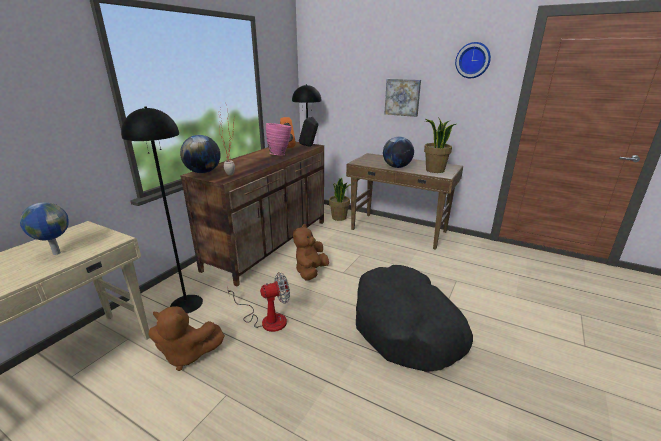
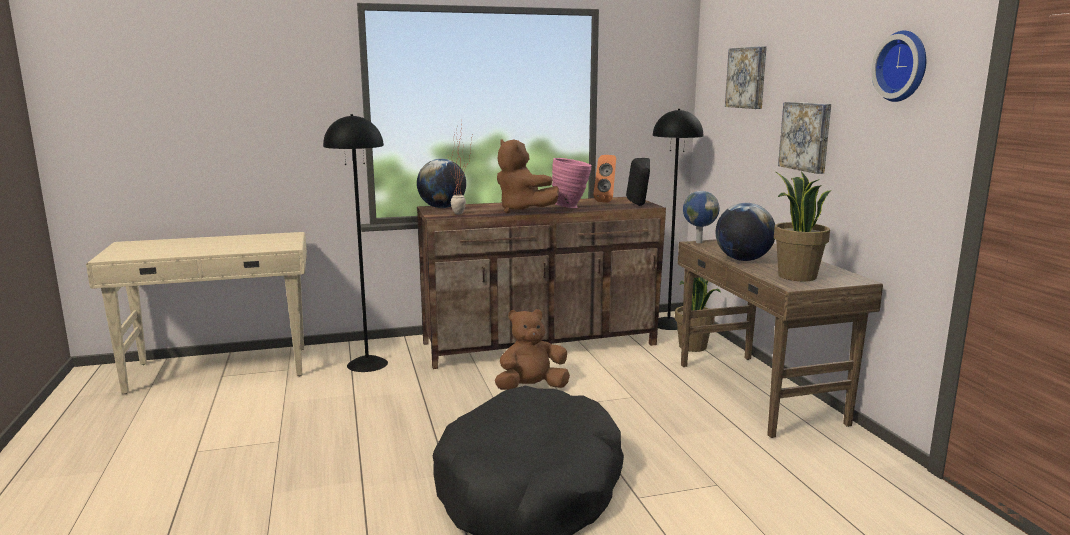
camera: 45 degrees right, 10 degrees down
globe [20,202,69,255] -> globe moved to [683,191,720,243]
brown plush toy [149,306,225,371] -> brown plush toy moved to [497,139,559,213]
fan [227,272,290,332] -> none
none -> picture [725,46,767,109]

